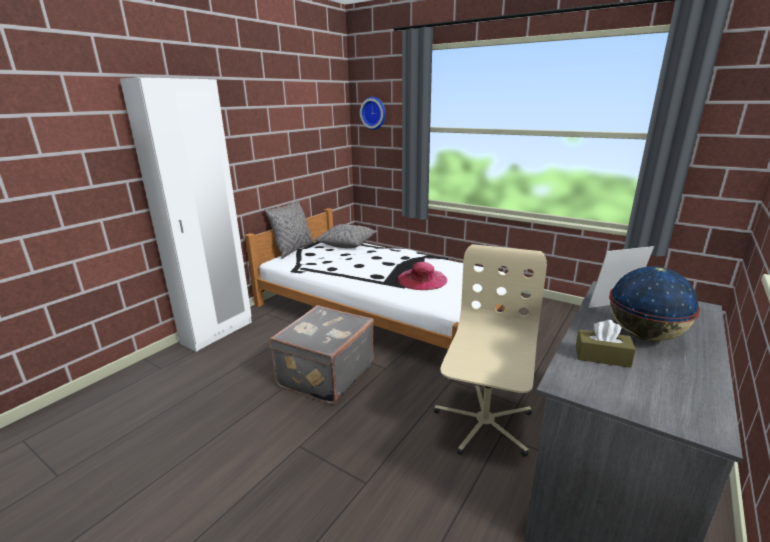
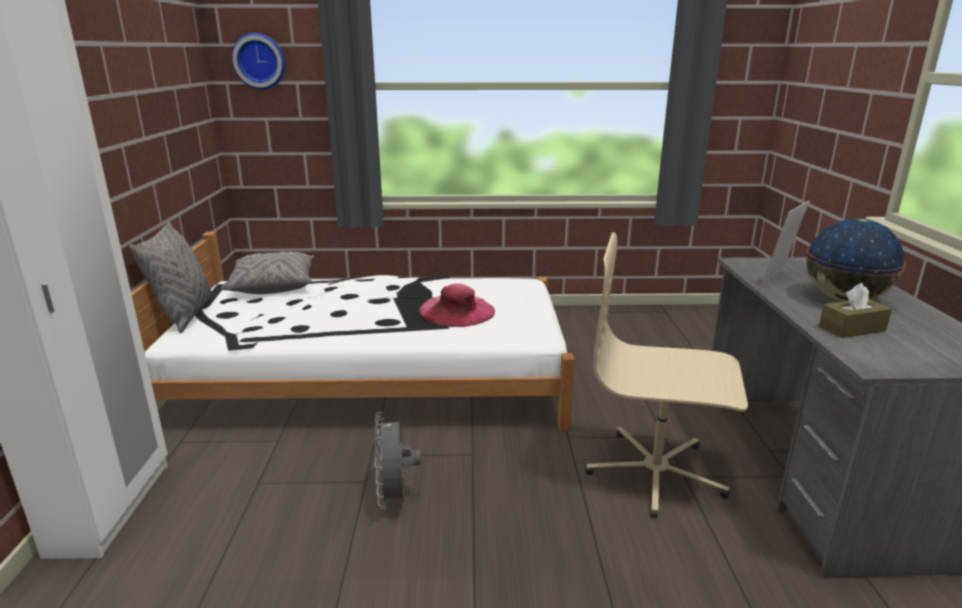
camera: 35 degrees left, 0 degrees up
grey suitcase [269,305,374,405] -> grey fan [374,412,421,509]
beige office chair [434,244,547,457] -> beige office chair turned 60 degrees counterclockwise [585,232,748,518]

